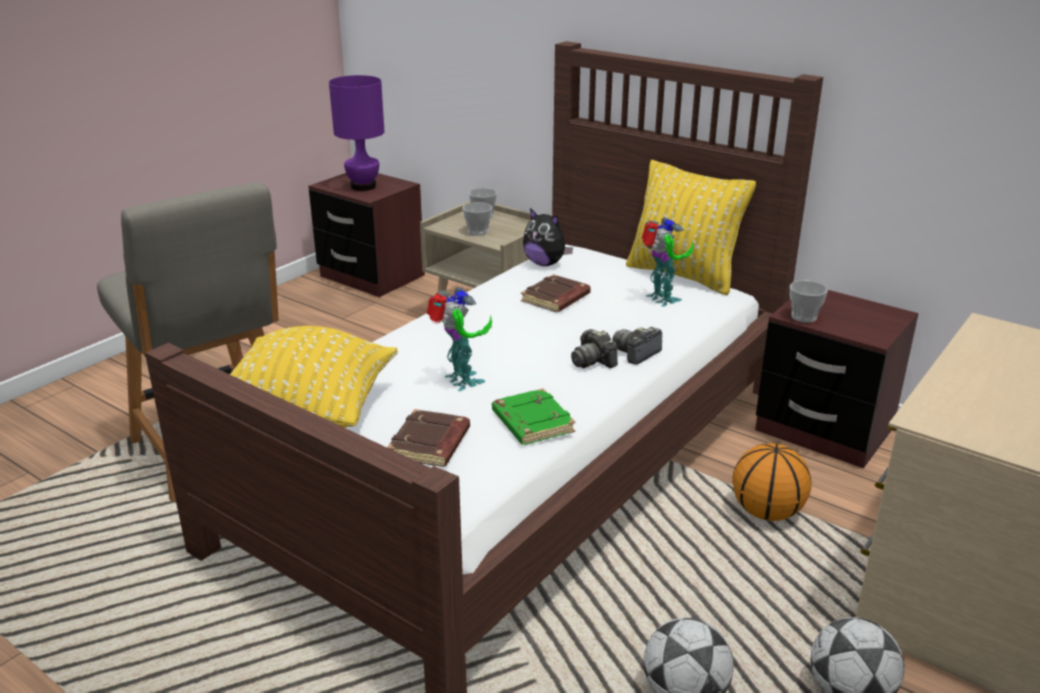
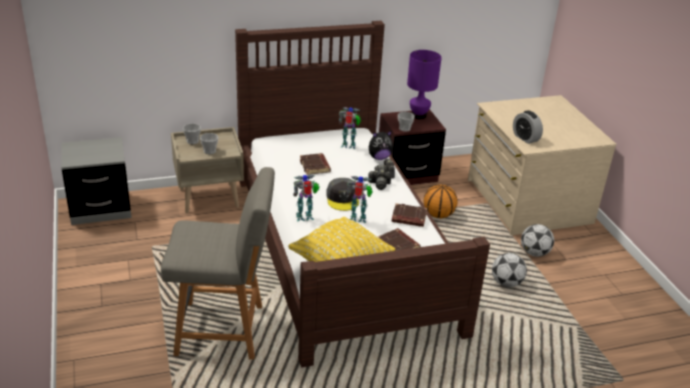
camera: 55 degrees left, 5 degrees up
brown nightstand [308,173,425,297] -> grey nightstand [61,137,132,225]
purple table lamp [329,75,384,191] -> purple table lamp moved to [407,50,442,119]
green book [492,388,575,445] -> brown book [391,203,427,227]
plush toy [523,208,573,266] -> plush toy moved to [369,130,393,160]
yellow pillow [626,160,756,295] -> none
none -> toy robot [293,175,320,222]
none -> grey cap [326,178,359,211]
none -> alarm clock [513,110,543,144]

